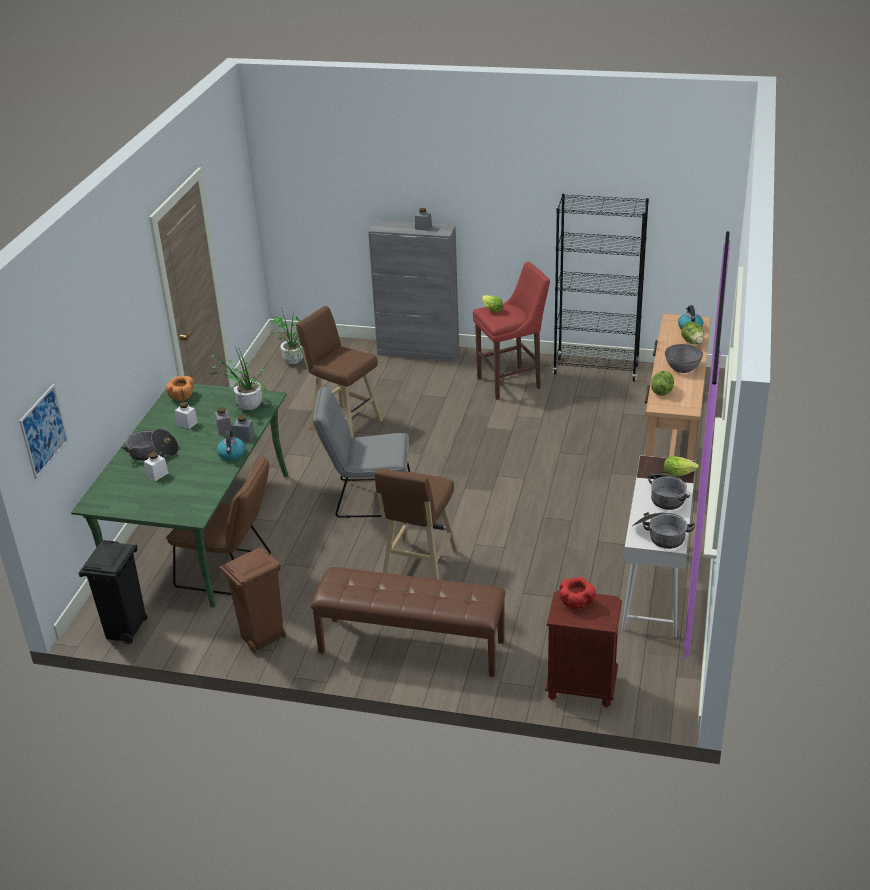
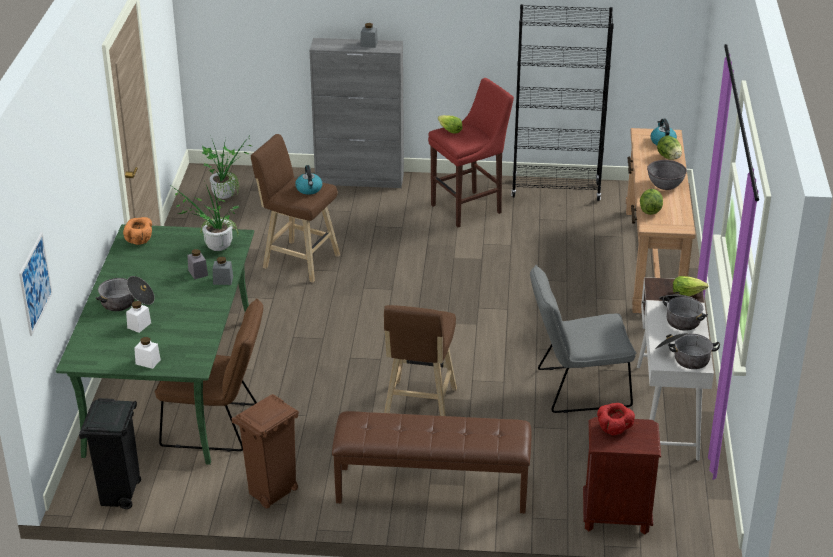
camera: 10 degrees left, 0 degrees up
white jar [175,402,198,429] -> white jar moved to [134,337,161,369]
kettle [217,429,245,460] -> kettle moved to [295,165,322,195]
grey chair [313,385,410,518] -> grey chair moved to [530,265,636,413]

